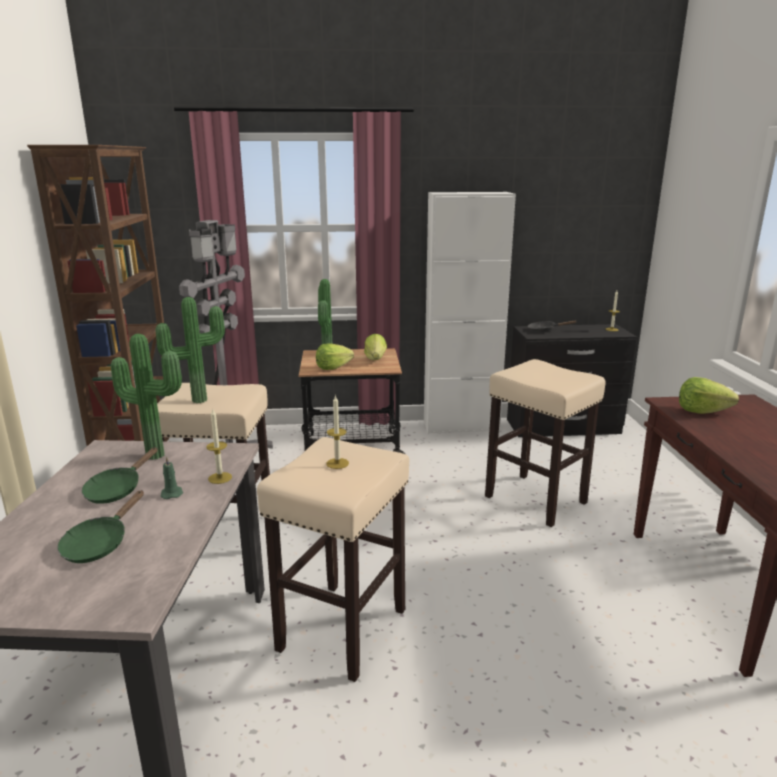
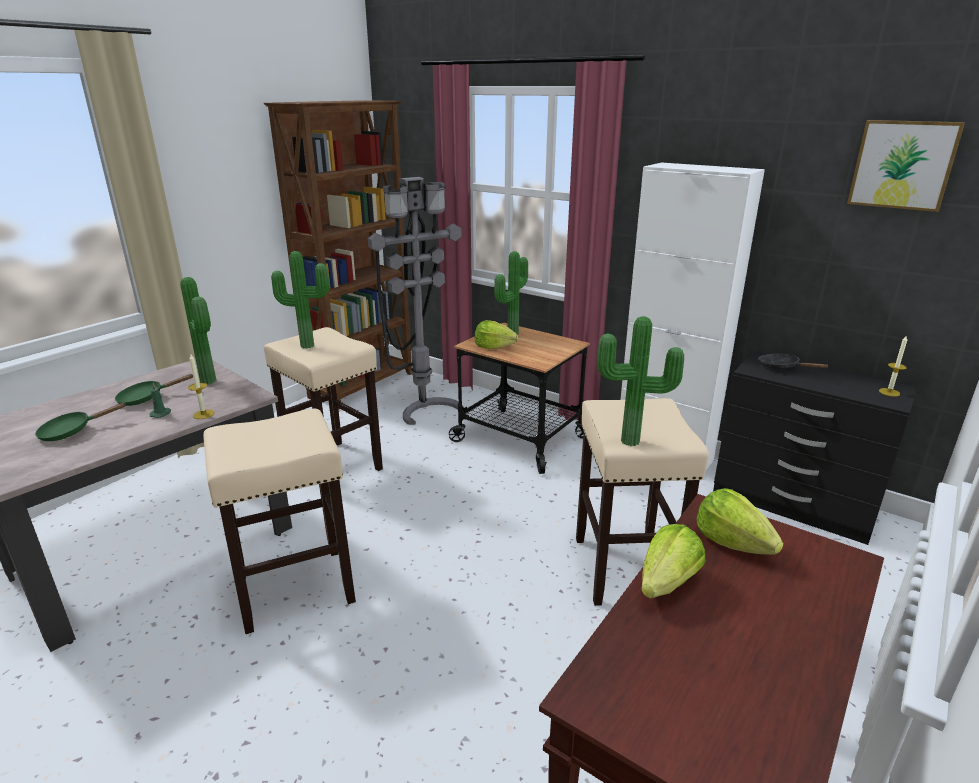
camera: 40 degrees right, 5 degrees up
candle [326,395,349,469] -> none
lettuce [364,334,387,360] -> lettuce moved to [641,524,706,598]
none -> potted plant [597,316,684,446]
none -> picture [847,120,965,212]

